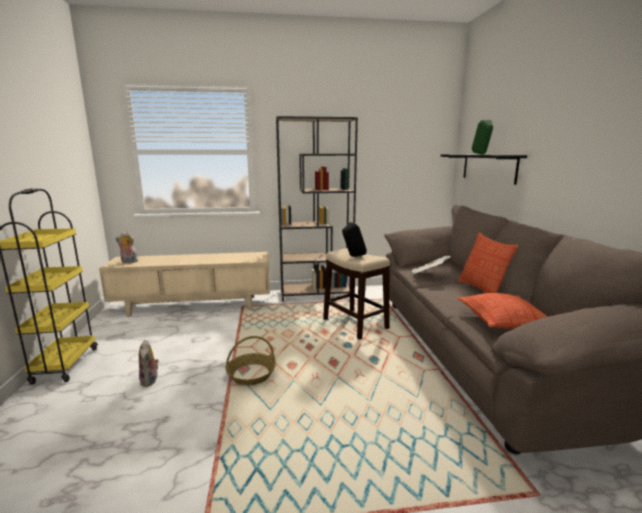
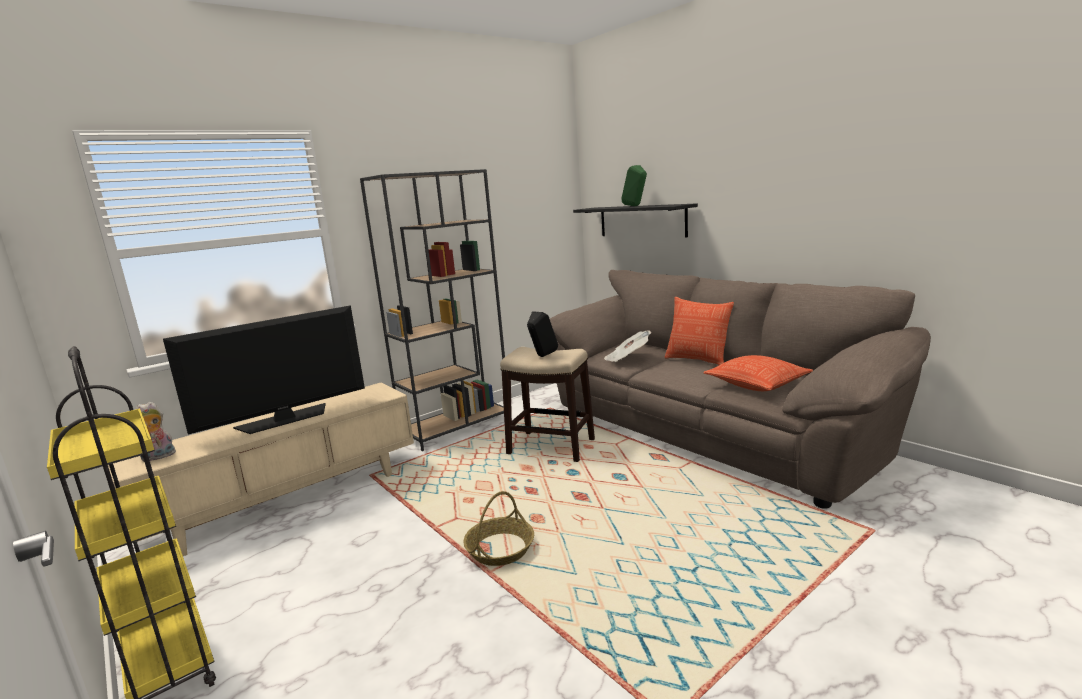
camera: 30 degrees left, 0 degrees up
plush toy [139,340,159,387] -> none
none -> television [163,306,365,434]

